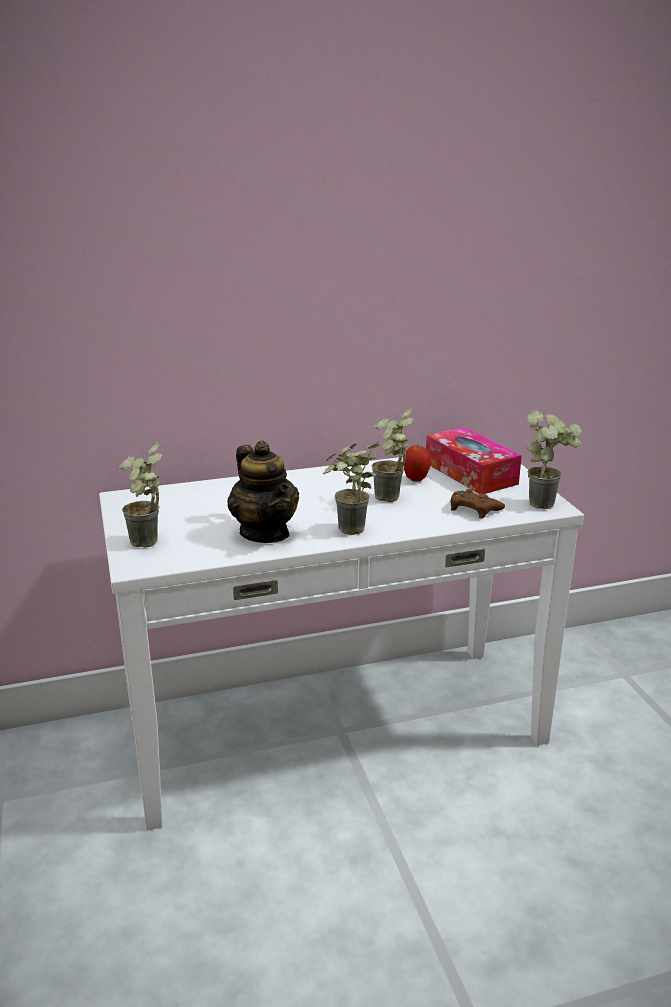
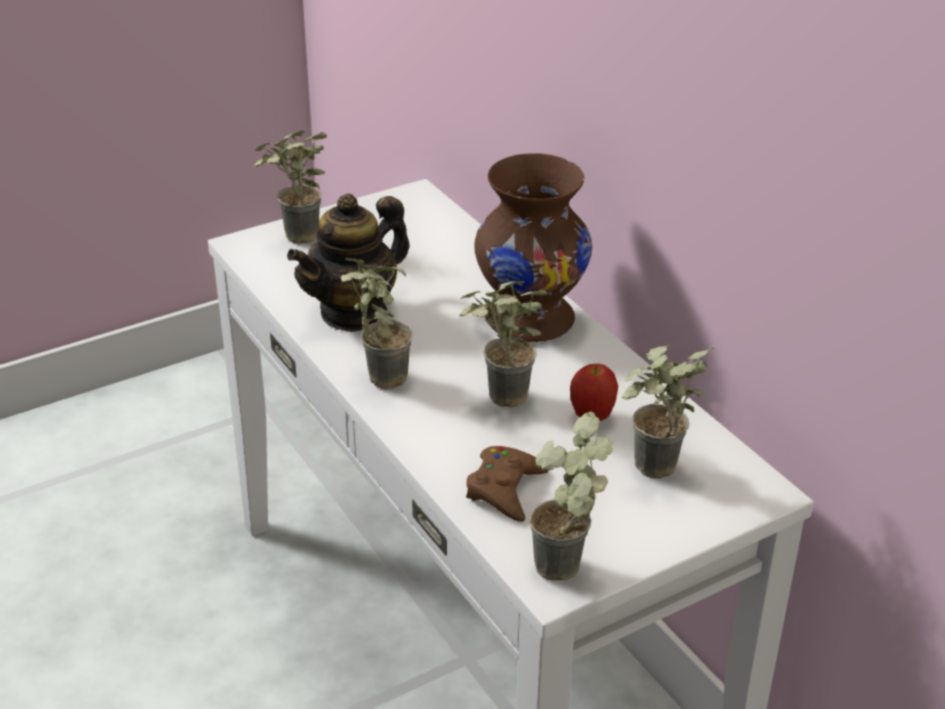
camera: 75 degrees right, 10 degrees up
tissue box [426,427,522,494] -> potted plant [622,344,715,479]
none -> brown vase [474,153,592,342]

